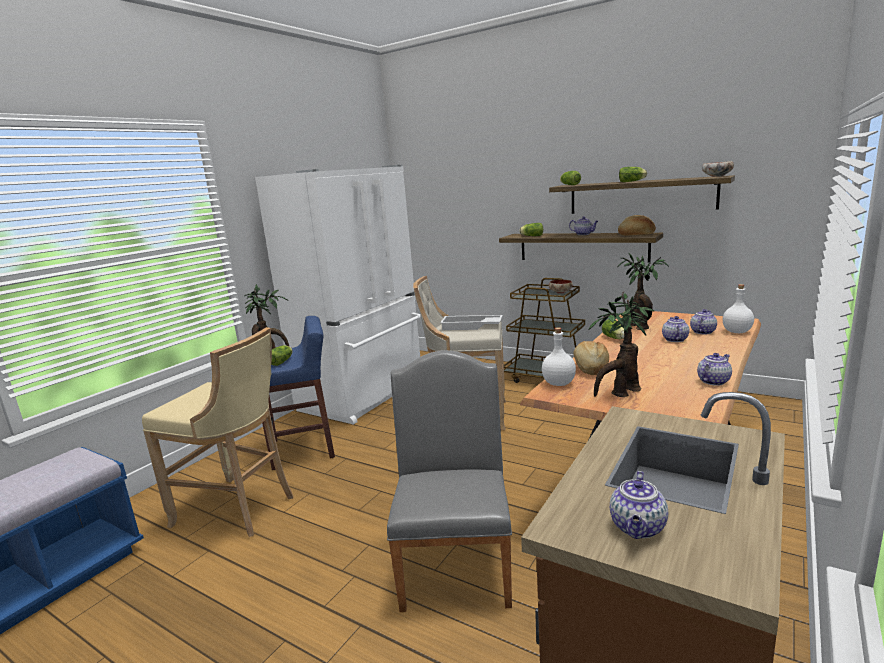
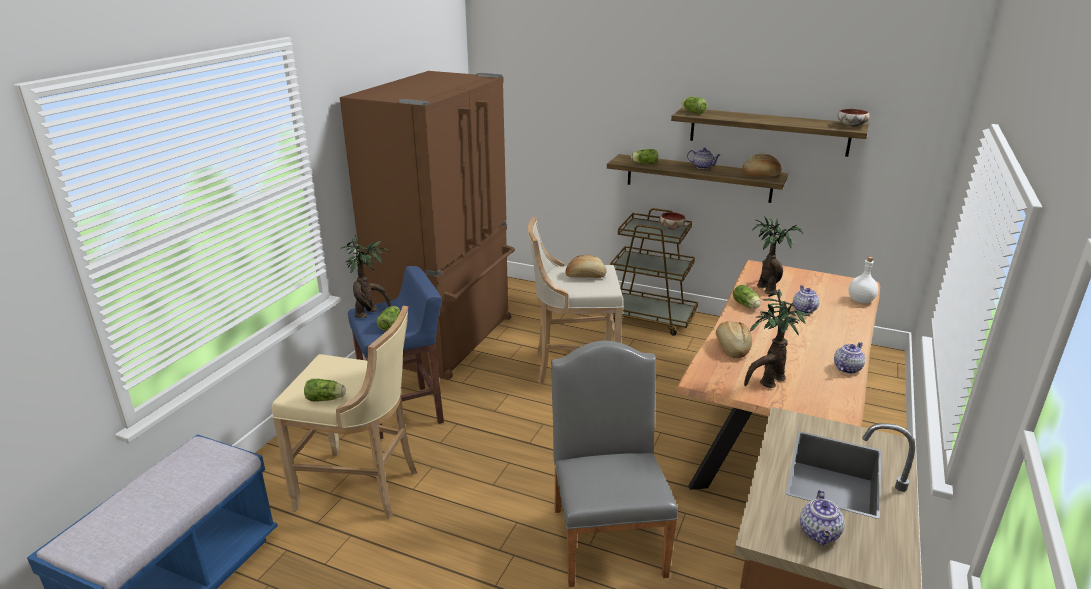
camera: 10 degrees left, 10 degrees up
white fridge [255,165,421,425] -> brown fridge [340,71,515,380]
white tray [440,315,503,330] -> bread [565,255,607,278]
white bottle [542,327,576,386] -> none
lettuce [619,167,647,182] -> lettuce moved to [304,379,346,401]
teapot [690,309,717,335] -> none

